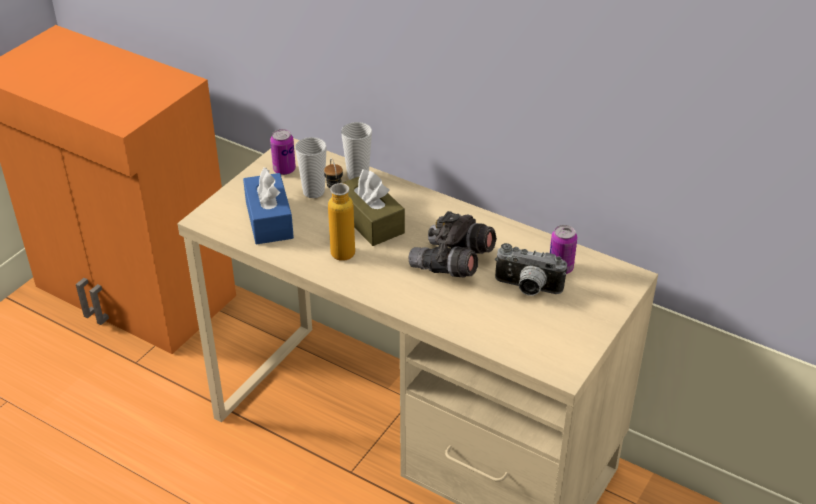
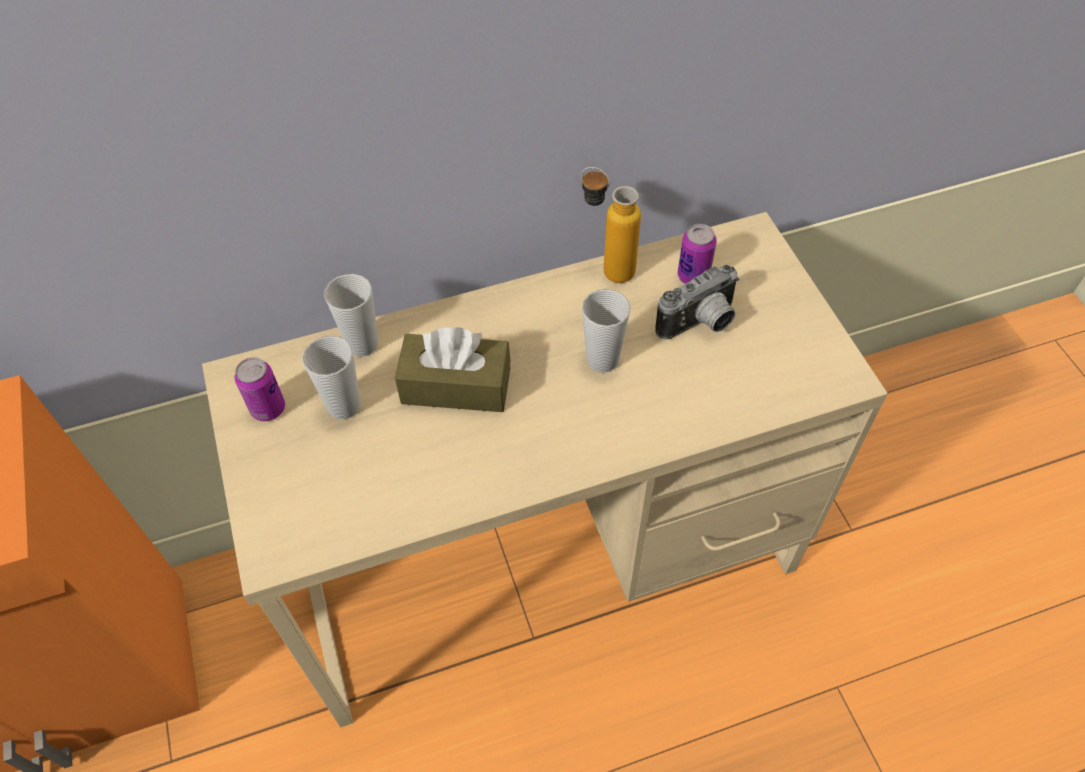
camera: 50 degrees left, 15 degrees up
blue tissue box [243,168,294,244] -> none
bottle [324,158,355,261] -> bottle moved to [581,167,641,283]
grey binoculars [409,211,497,278] -> cup [582,289,631,373]

